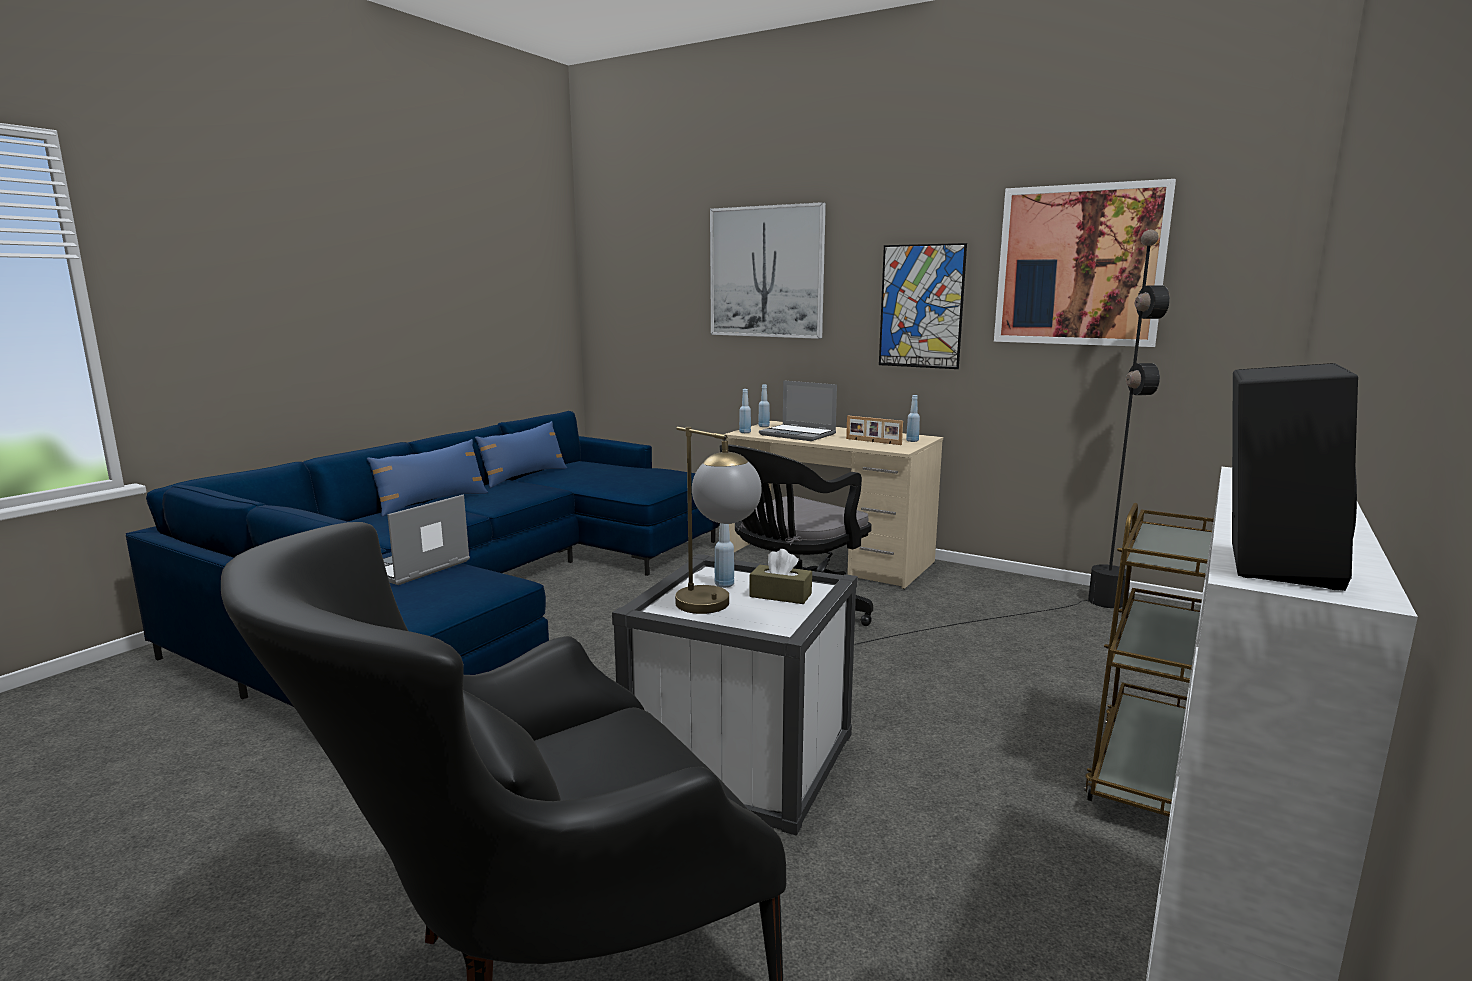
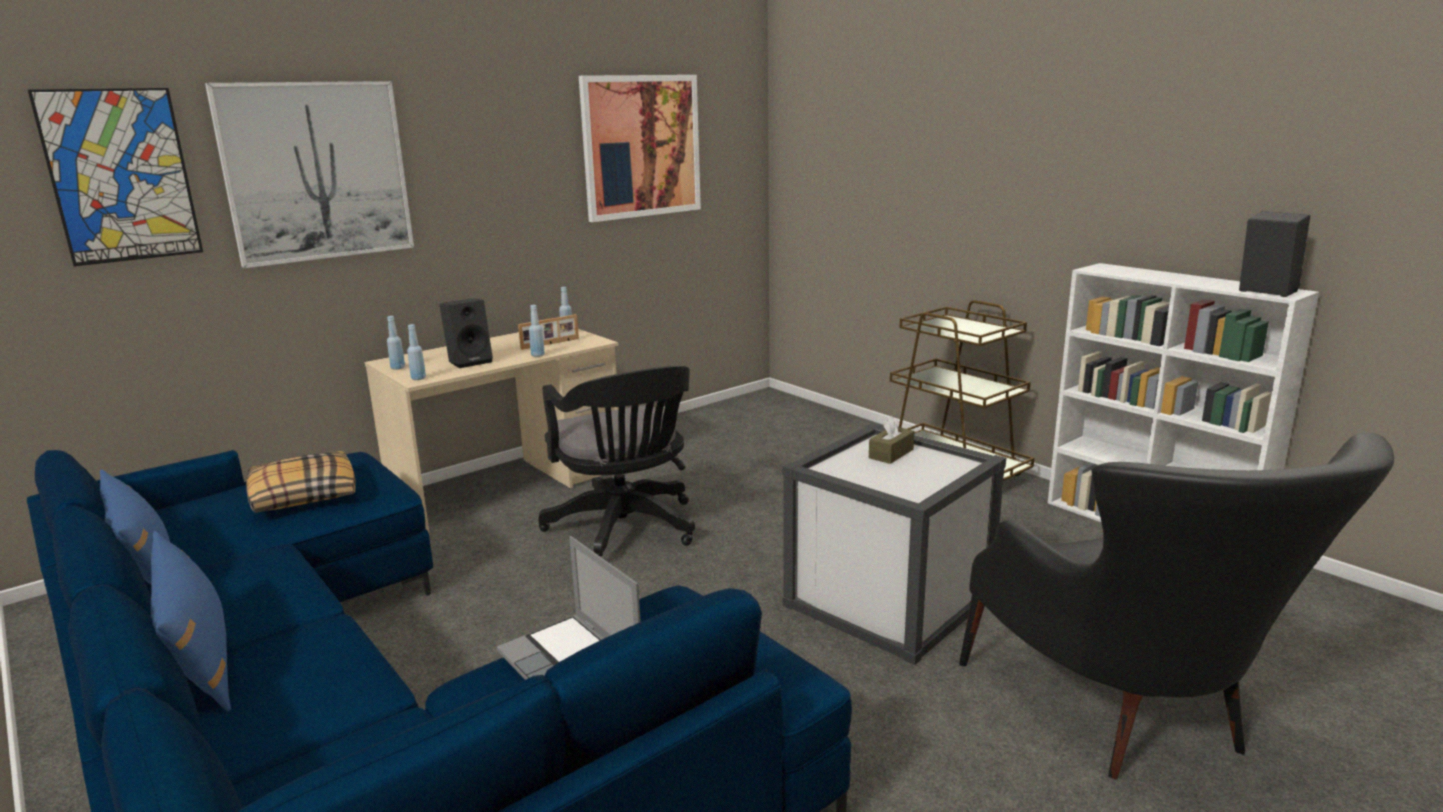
camera: 70 degrees left, 5 degrees up
table lamp [675,427,762,614] -> none
blue bottle [715,523,734,588] -> blue bottle moved to [529,305,545,357]
laptop [759,380,837,441] -> black speaker [439,299,493,368]
black floor lamp [854,230,1170,645] -> none
picture [879,243,967,369] -> picture moved to [28,88,203,266]
none -> pillow [246,451,356,513]

